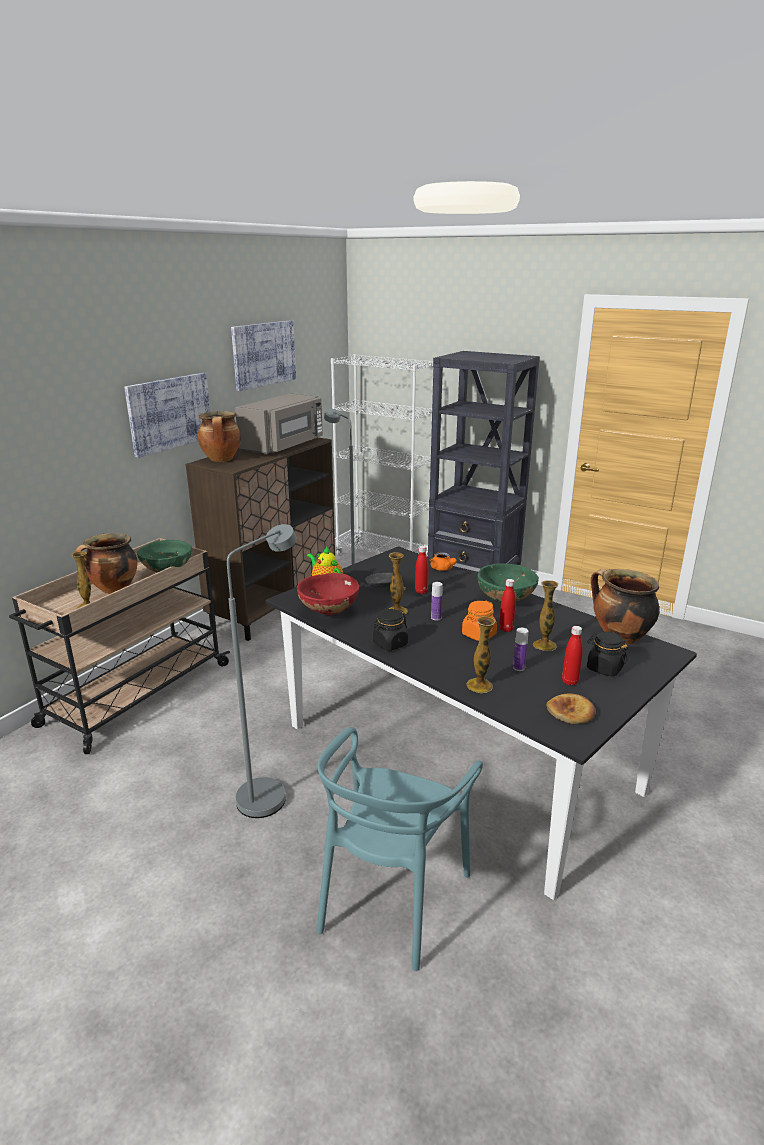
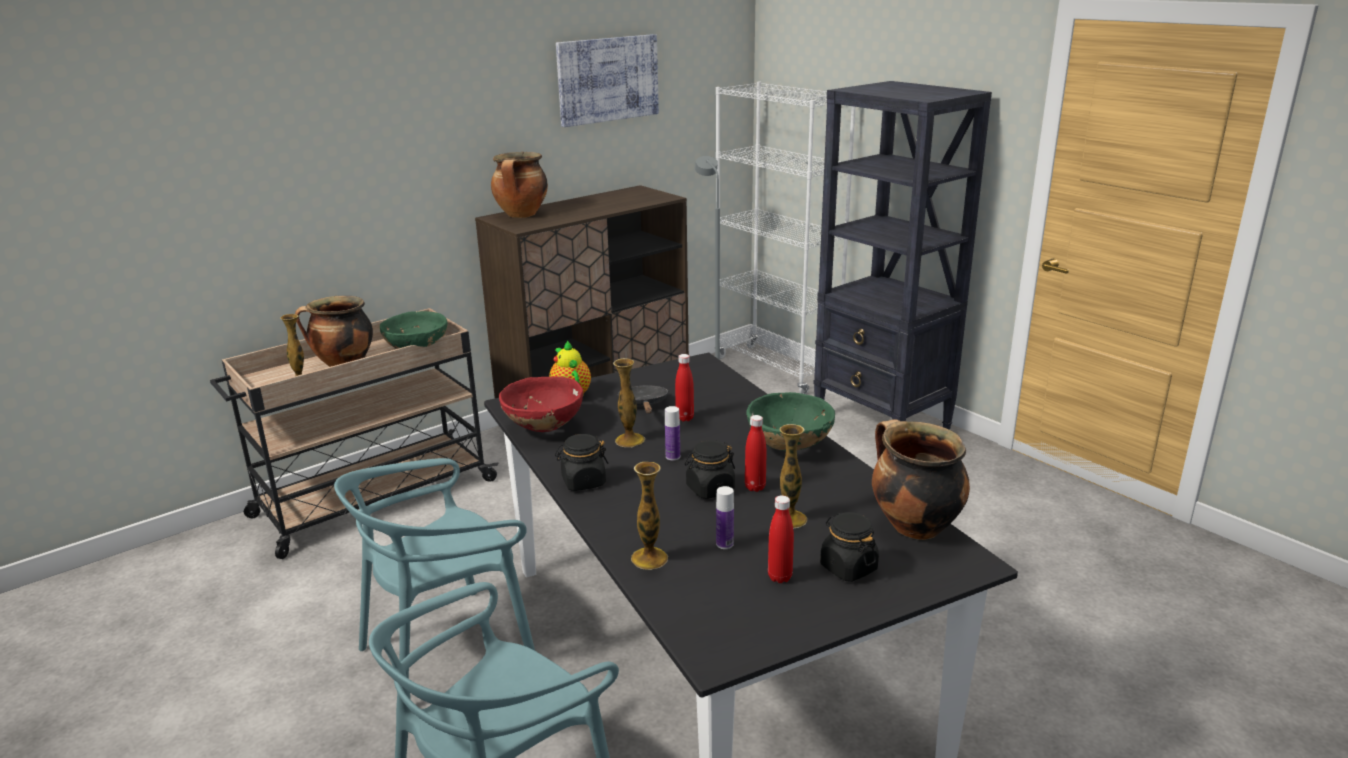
camera: 20 degrees right, 0 degrees up
picture [124,373,210,458] -> none
grey floor lamp [227,524,297,818] -> turquoise chair [334,458,535,679]
grey microwave [235,393,323,454] -> none
orange teapot [430,552,457,571] -> none
orange jar [462,601,497,641] -> black jar [685,440,735,499]
bread [546,693,596,724] -> none

